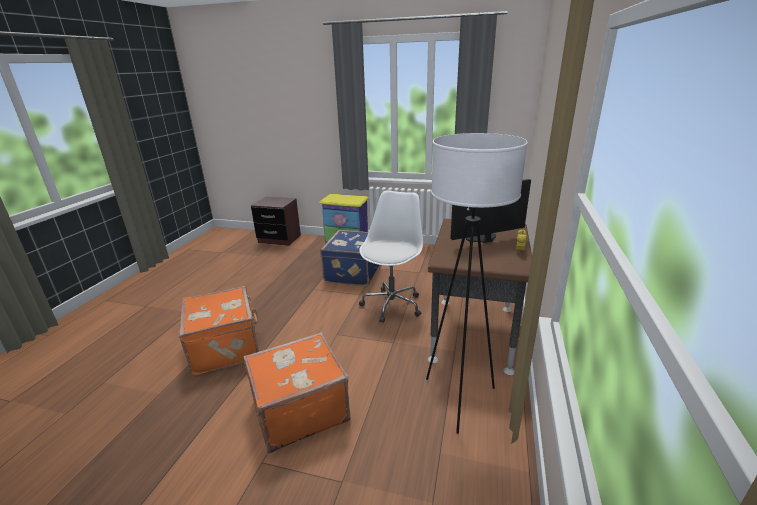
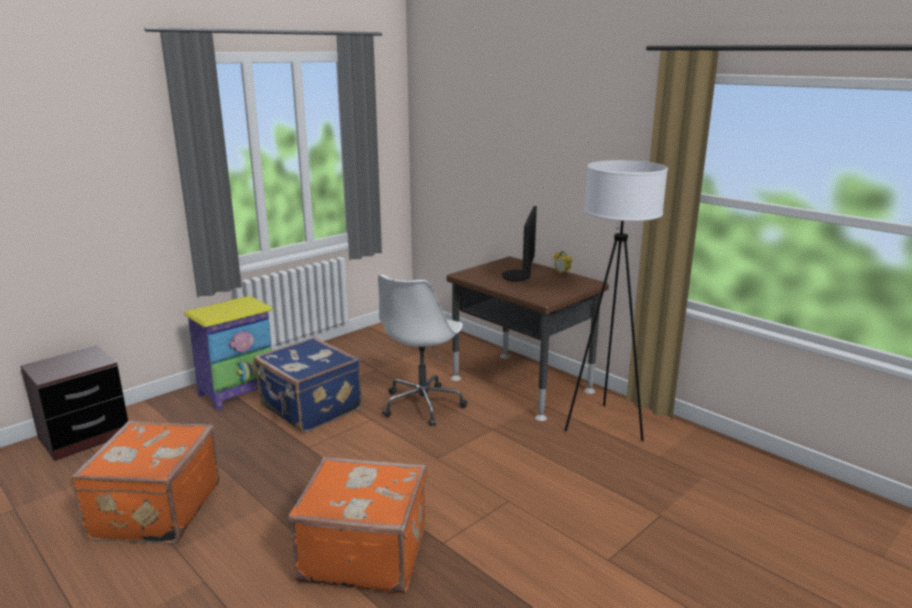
camera: 60 degrees left, 5 degrees down
orange suitcase [243,332,350,453] -> orange suitcase moved to [70,421,220,544]
white office chair [359,190,423,323] -> white office chair turned 120 degrees counterclockwise [378,274,467,426]

